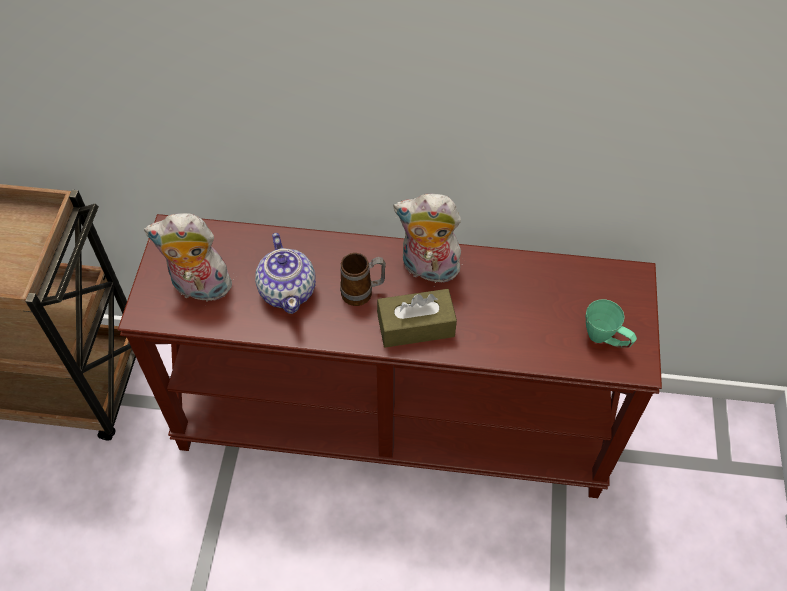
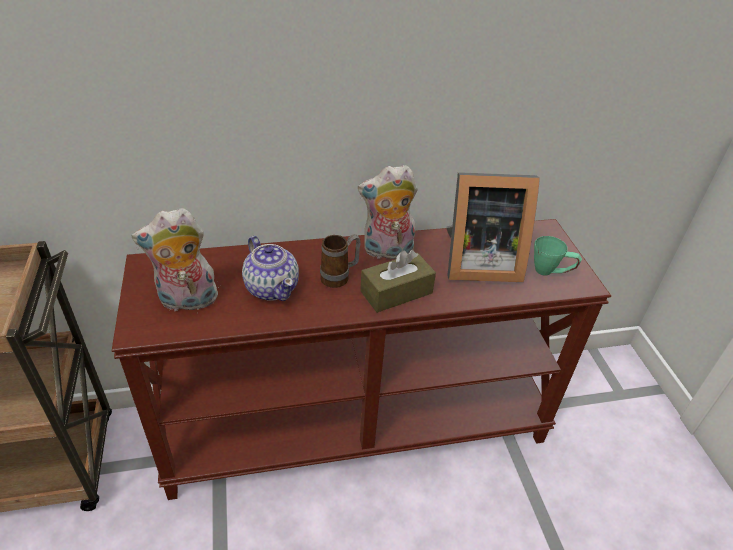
camera: 20 degrees left, 15 degrees down
none -> picture frame [446,172,540,282]

